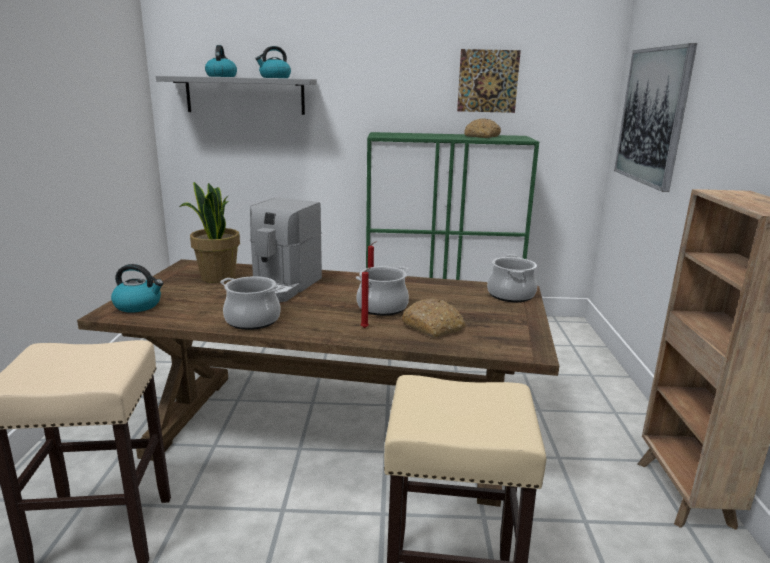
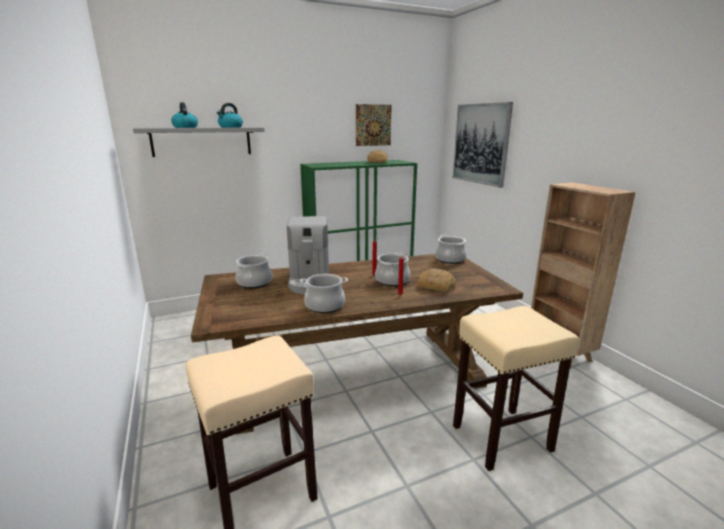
camera: 25 degrees left, 0 degrees up
kettle [111,264,164,313] -> none
potted plant [179,182,240,283] -> cooking pot [235,253,272,288]

